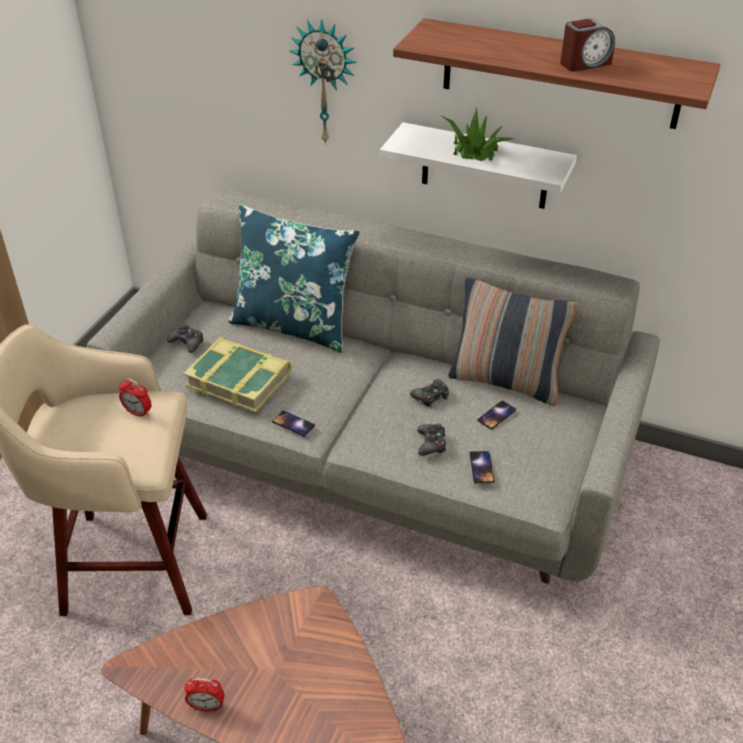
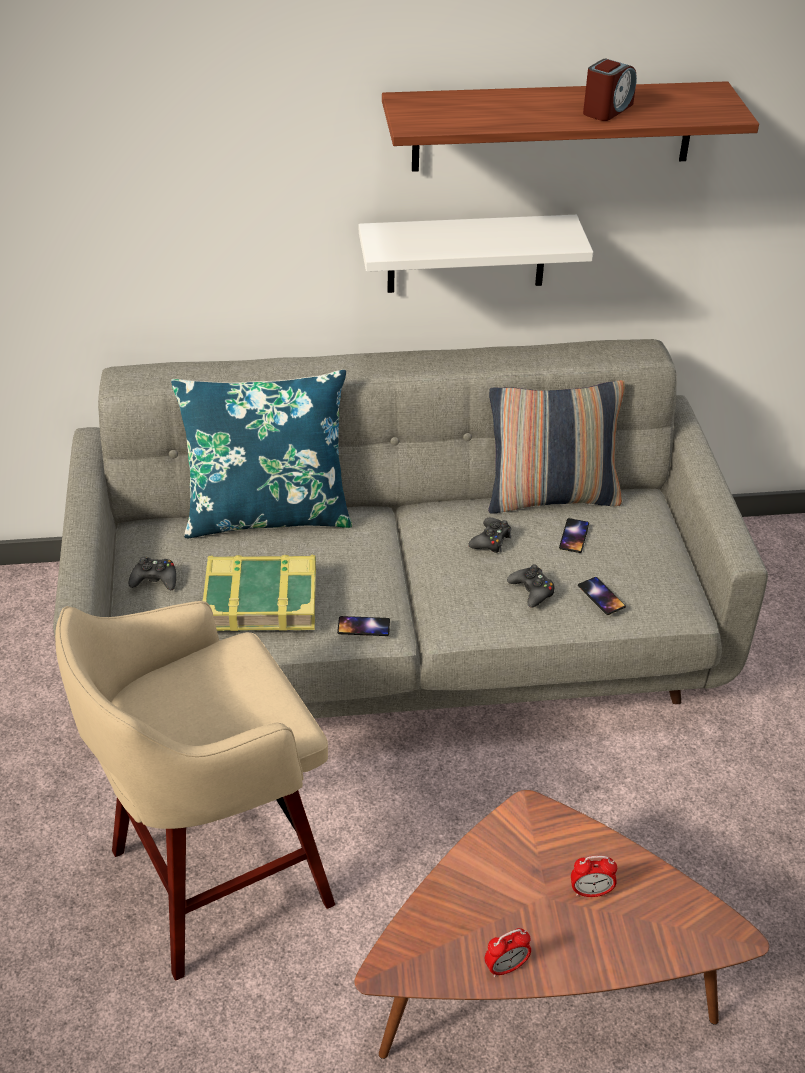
camera: 30 degrees left, 0 degrees up
alarm clock [119,378,151,418] -> alarm clock moved to [571,856,617,897]
wall clock [290,19,357,145] -> none
potted plant [440,107,513,161] -> none

